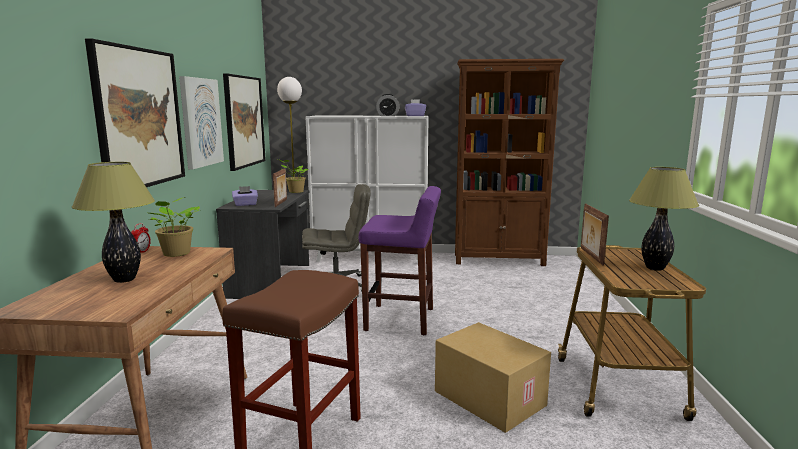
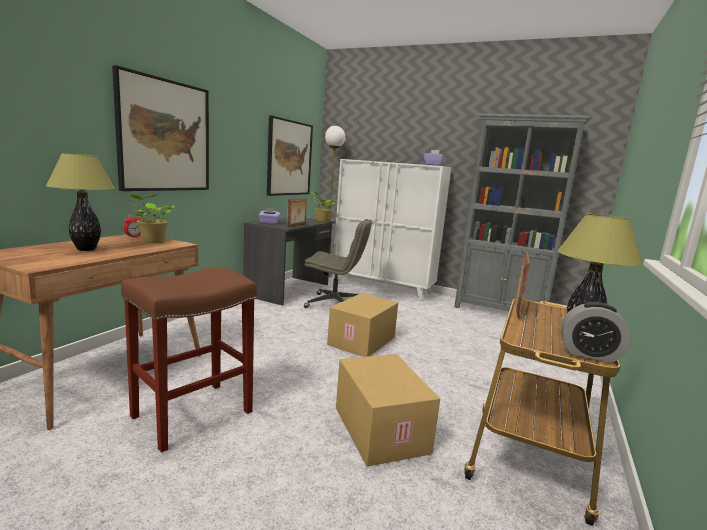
camera: 20 degrees right, 0 degrees up
picture [179,76,224,169] -> none
purple stool [359,186,441,335] -> cardboard box [327,293,398,357]
alarm clock [376,94,399,116] -> alarm clock moved to [561,302,631,362]
brown bookcase [455,59,564,266] -> grey bookcase [454,114,590,316]

